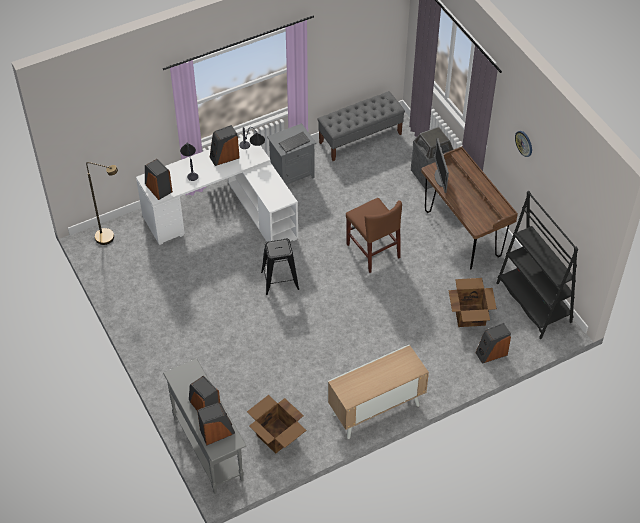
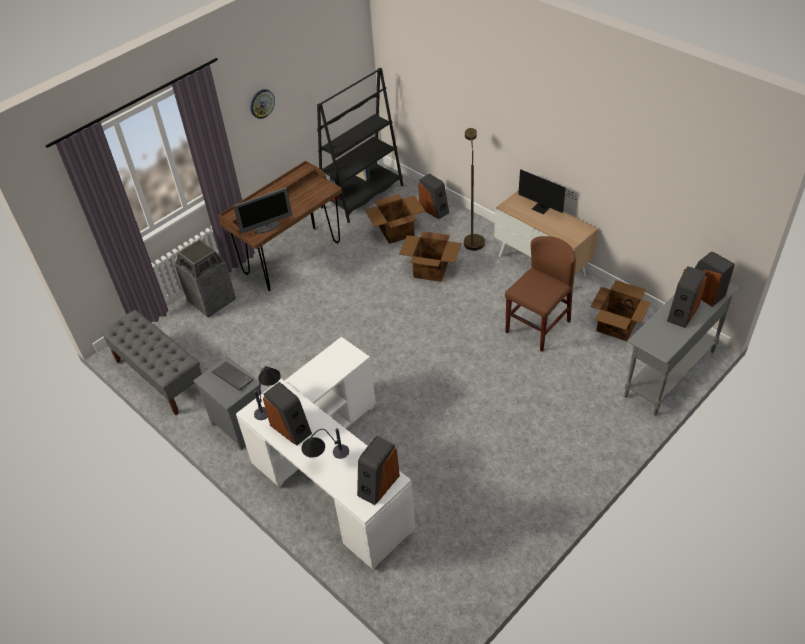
camera: 105 degrees left, 5 degrees down
brown floor lamp [86,162,118,245] -> brown floor lamp moved to [464,128,485,250]
black stool [261,239,299,295] -> none
brown chair [346,198,402,273] -> brown chair moved to [505,236,576,352]
none -> cardboard box [399,231,462,282]
none -> monitor [518,169,574,214]

